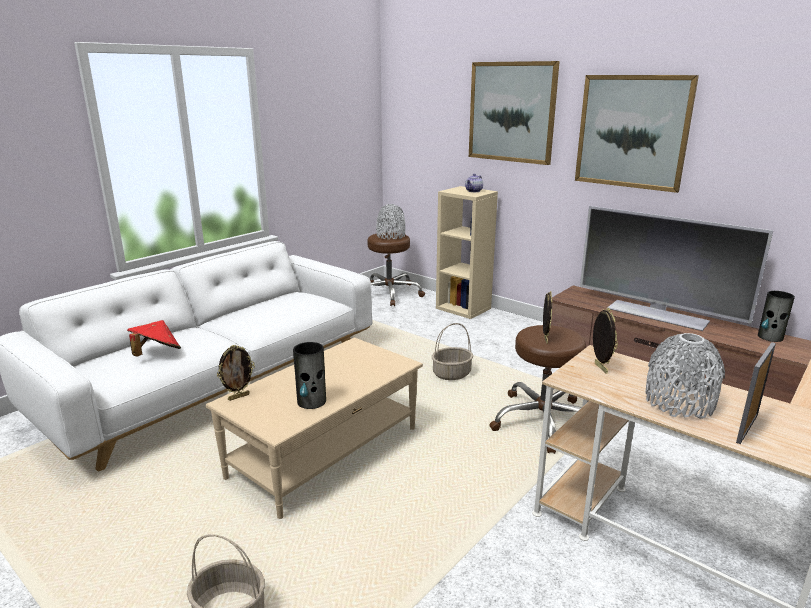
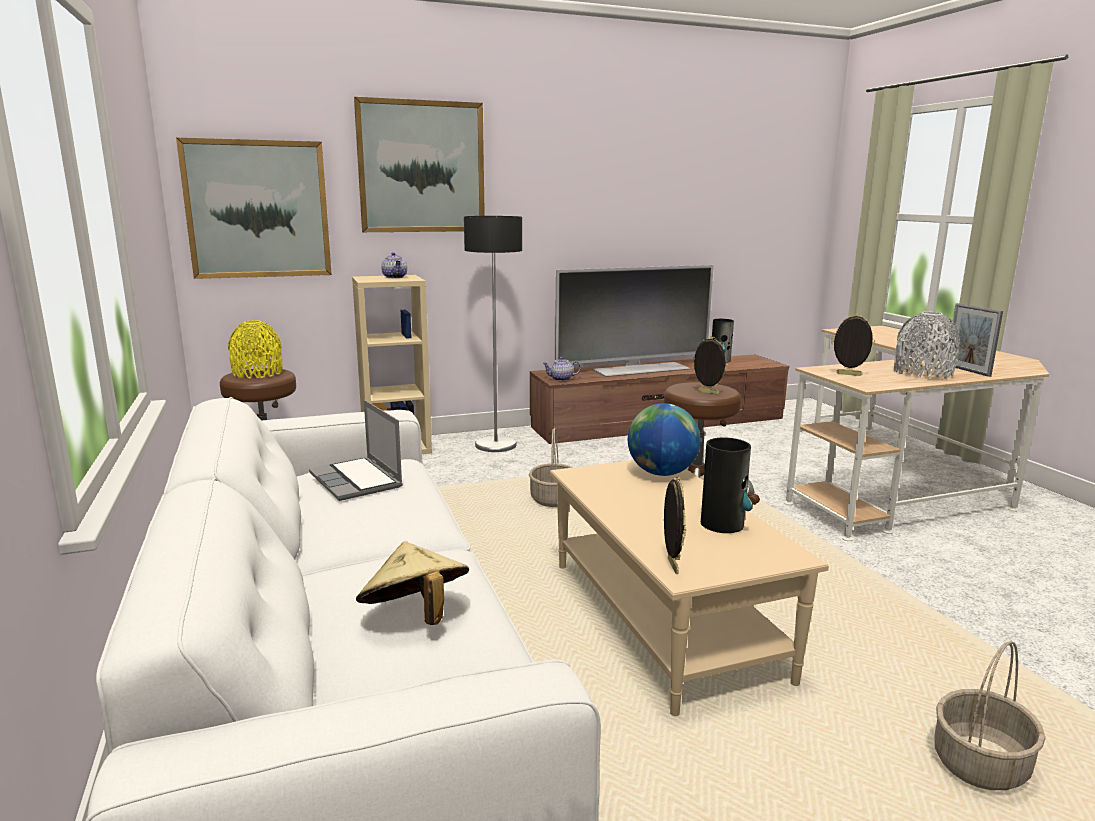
camera: 60 degrees left, 5 degrees down
red hat [127,320,181,356] -> beige hat [356,541,469,625]
grey vase [376,204,406,240] -> yellow vase [228,320,283,379]
picture [575,75,699,193] -> picture moved to [176,137,332,279]
none -> laptop [309,400,403,501]
none -> floor lamp [464,216,522,452]
none -> teapot [543,357,581,381]
none -> globe [628,403,701,476]

